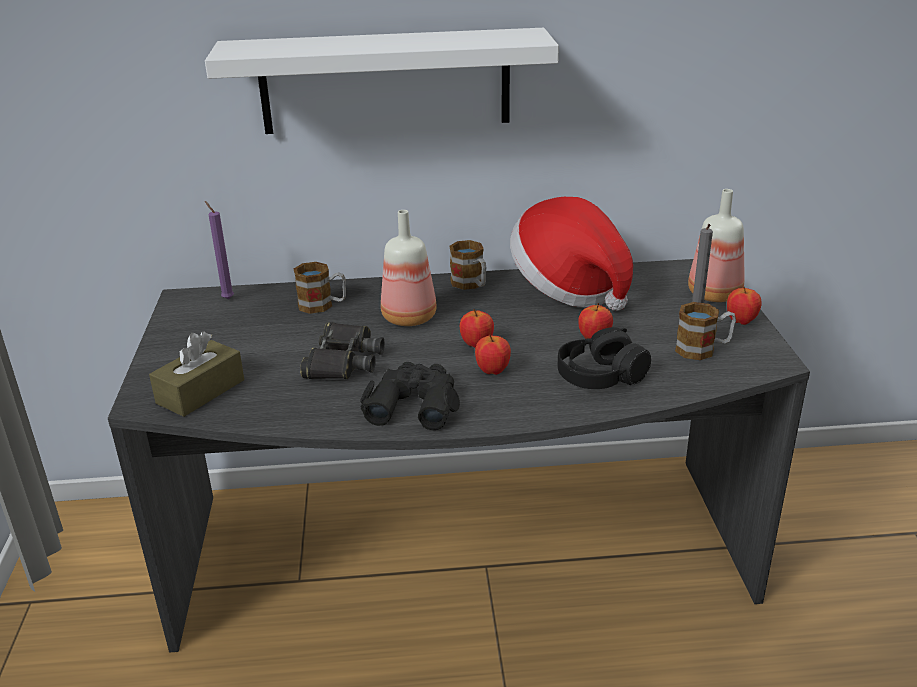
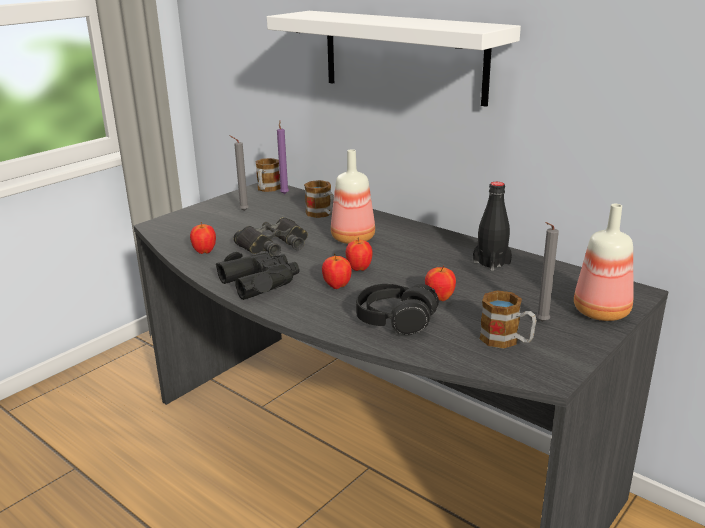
camera: 45 degrees right, 5 degrees down
brown tissue box [149,331,244,417] -> none
mug [450,240,486,290] -> mug moved to [256,158,281,192]
hat [510,197,633,311] -> black bottle [473,182,512,271]
apple [727,286,762,325] -> apple moved to [190,222,216,254]
none -> grey candle [229,135,249,211]

